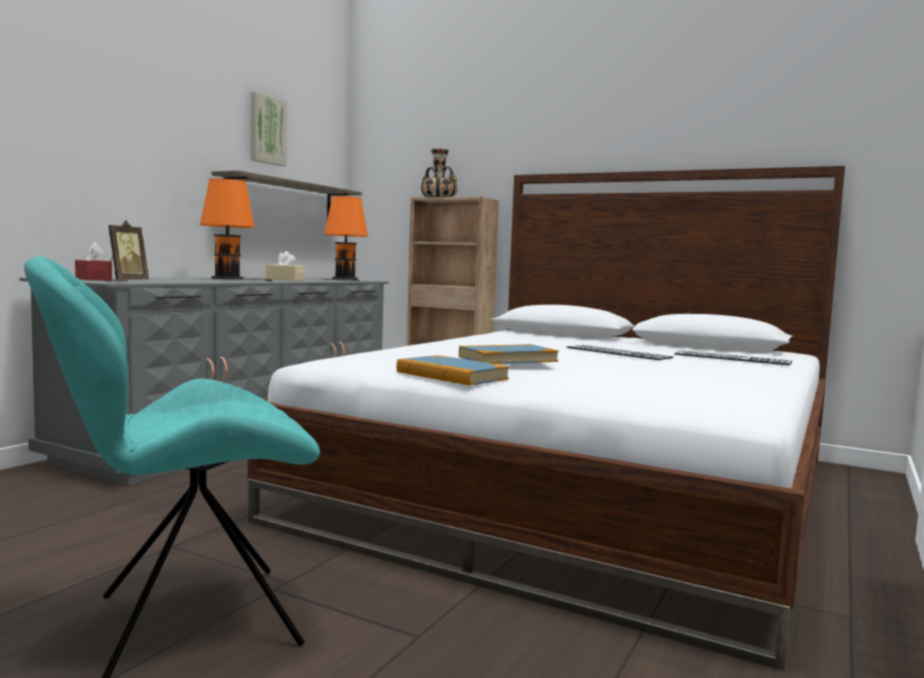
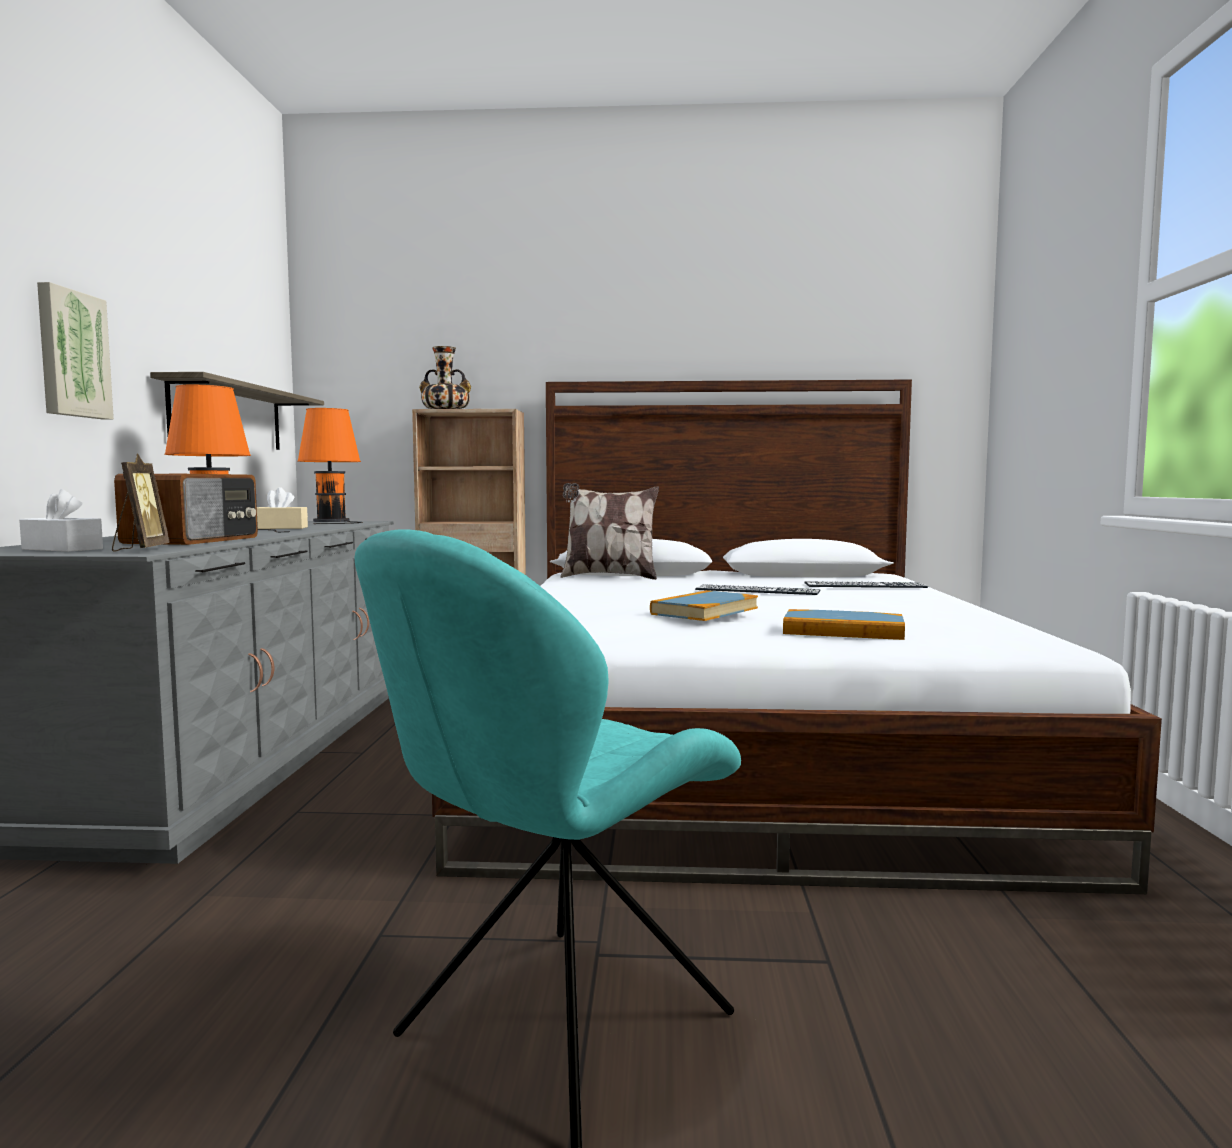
camera: 25 degrees left, 0 degrees up
red tissue box [75,242,112,280] -> white tissue box [19,489,103,552]
picture [251,92,287,166] -> picture moved to [37,282,114,419]
book [396,355,509,386] -> book moved to [783,609,905,640]
none -> radio [114,474,258,545]
none -> pillow [560,483,659,580]

